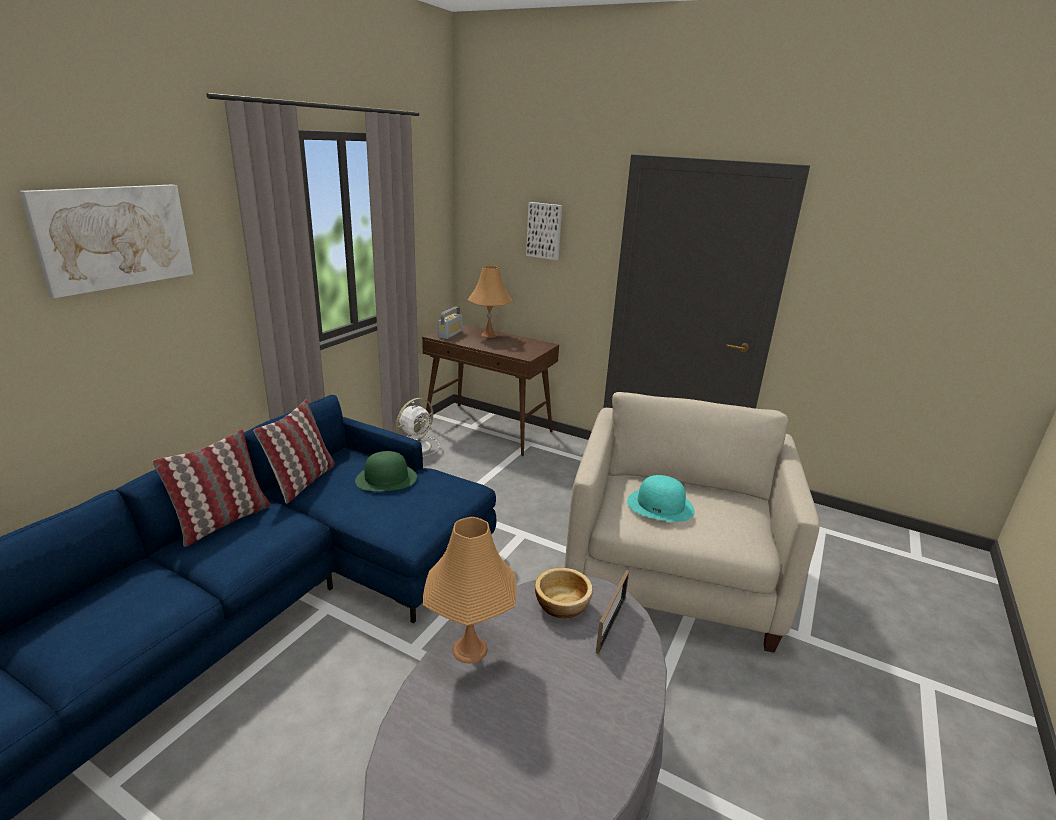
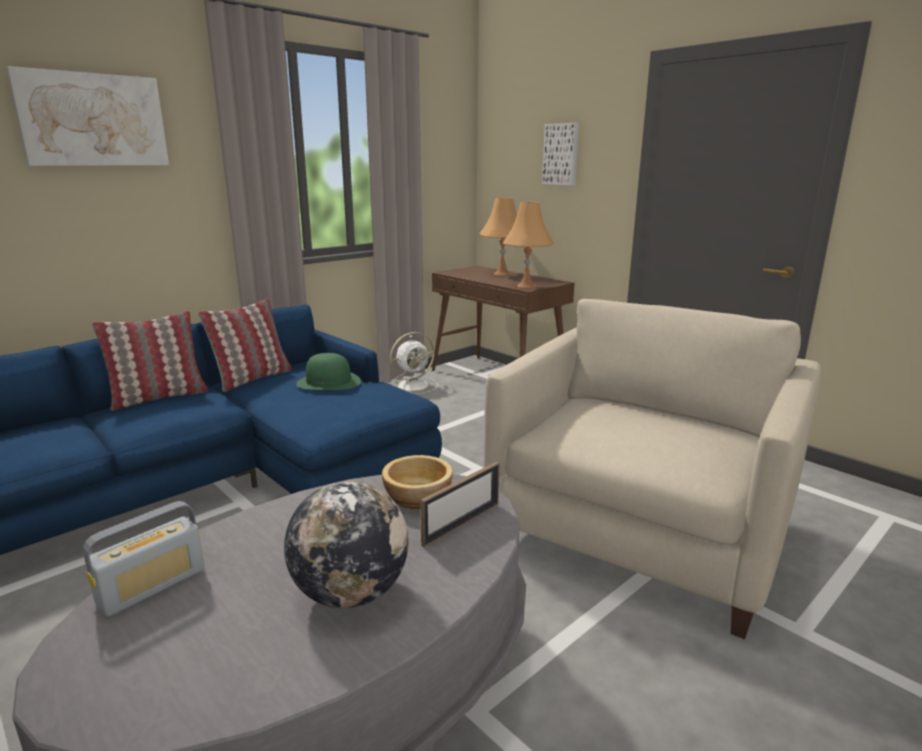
camera: 20 degrees right, 5 degrees down
orange table lamp [423,517,517,664] -> orange table lamp moved to [502,202,554,288]
radio [438,307,462,339] -> radio moved to [83,501,205,616]
turquoise hat [627,475,695,522] -> none
none -> globe [284,481,408,608]

